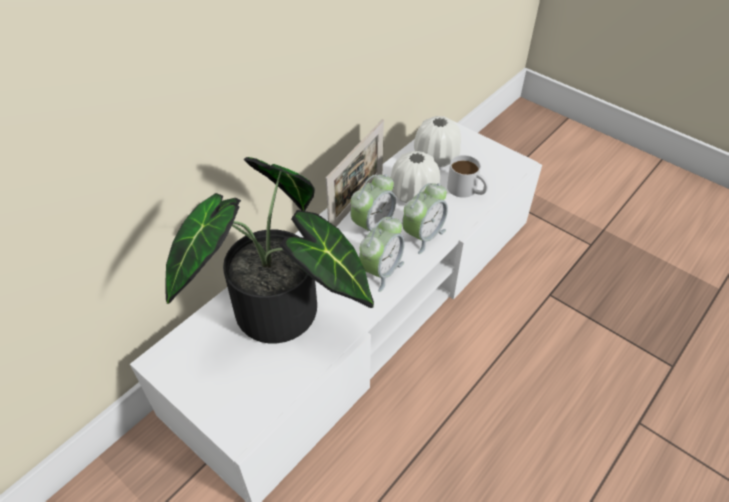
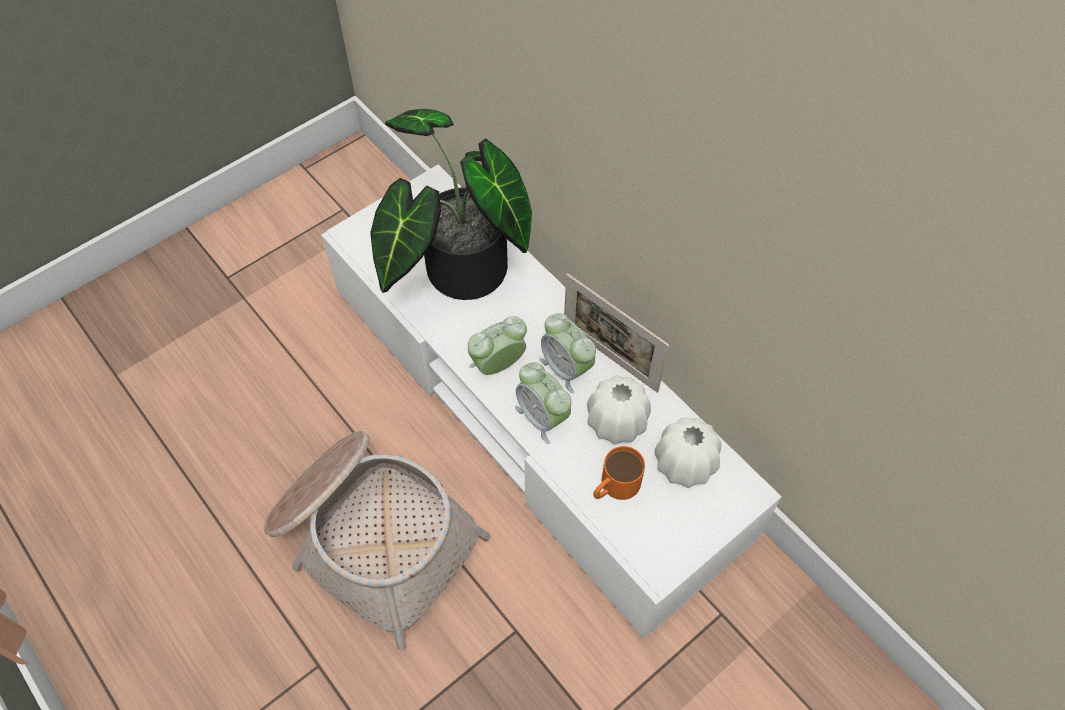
camera: 100 degrees right, 10 degrees up
alarm clock [359,216,404,292] -> alarm clock turned 105 degrees clockwise [468,316,527,375]
white mug [447,155,488,198] -> orange mug [593,446,645,500]
none -> basket [264,431,491,650]

